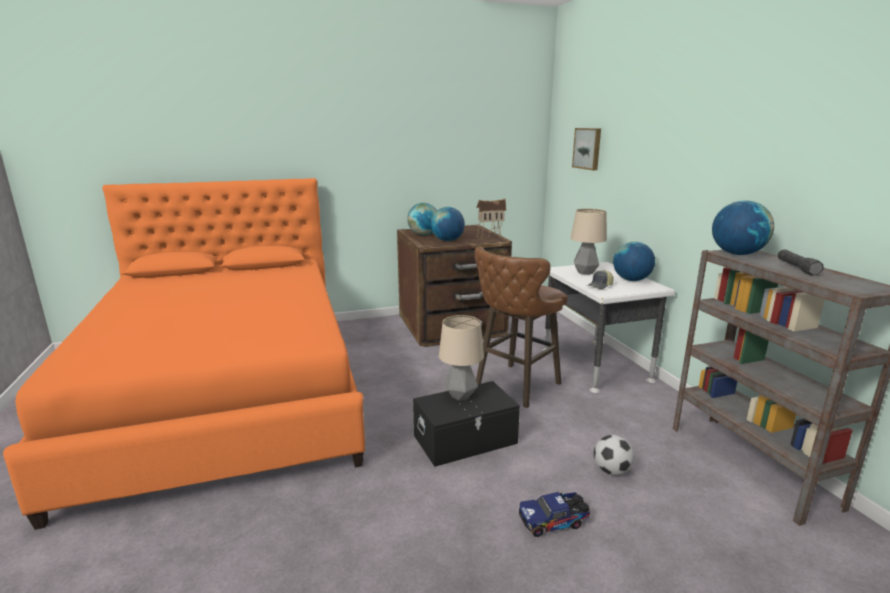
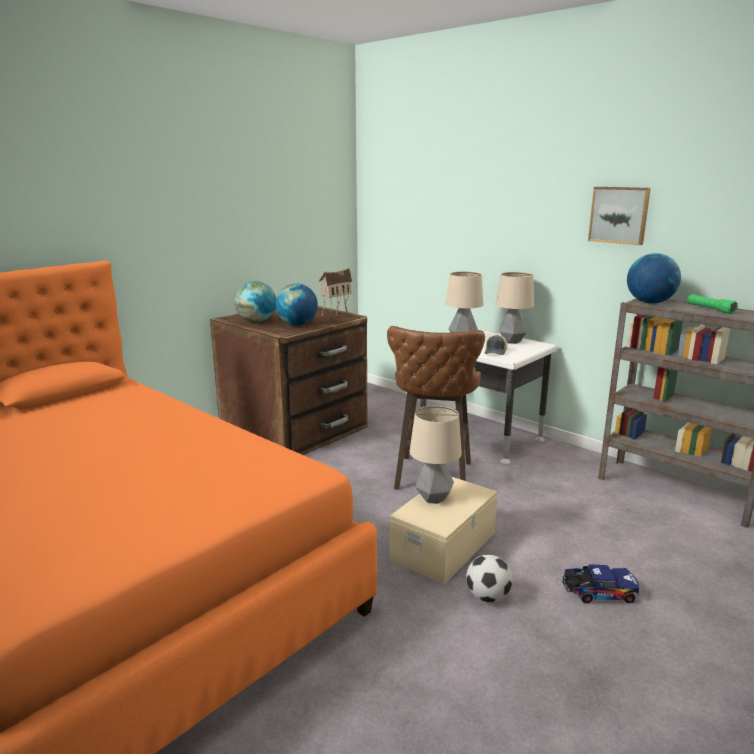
camera: 30 degrees left, 0 degrees up
black storage box [413,381,520,467] -> beige storage box [389,477,498,584]
toy truck [519,492,590,537] -> toy truck turned 135 degrees counterclockwise [562,564,639,603]
picture [572,128,601,170] -> picture moved to [588,187,651,245]
football [594,435,634,475] -> football moved to [466,555,513,602]
globe [613,242,655,281] -> table lamp [496,272,534,344]
black flashlight [778,250,824,276] -> green flashlight [687,294,738,314]

